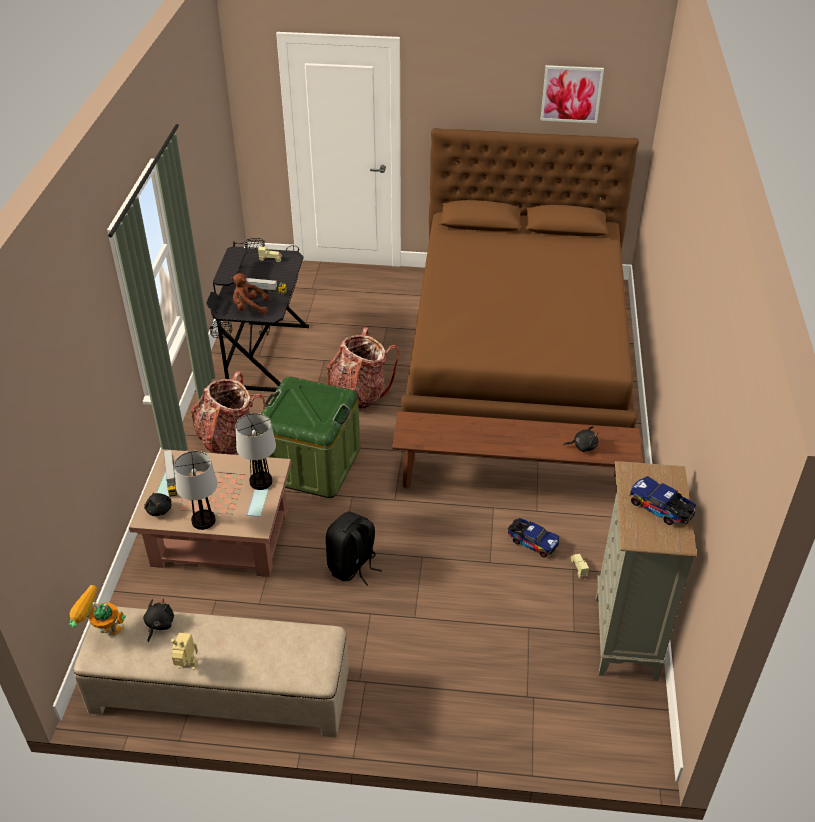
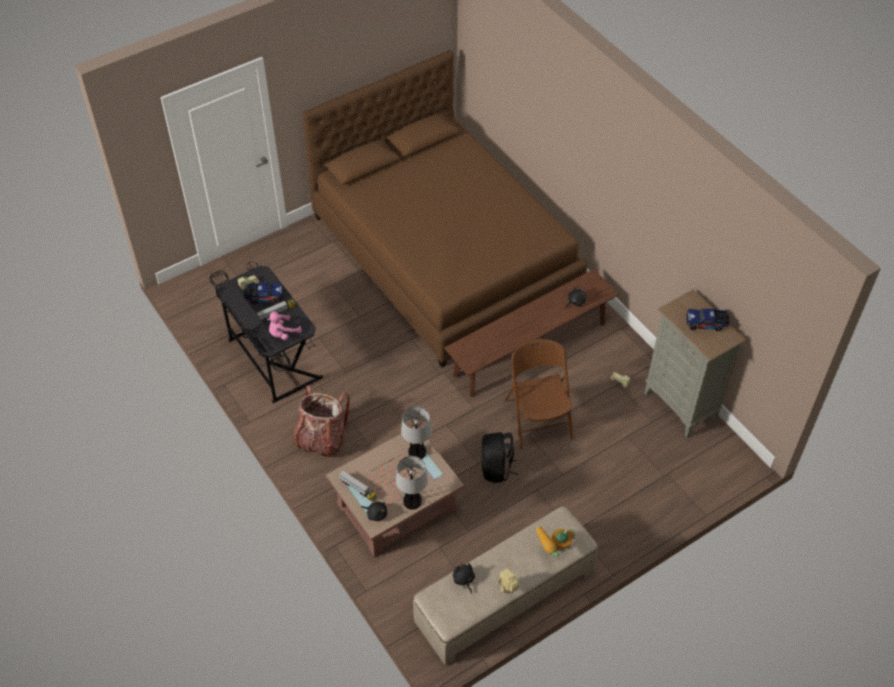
camera: 40 degrees left, 10 degrees up
toy robot [69,585,126,635] -> toy robot moved to [536,527,575,557]
brown plush toy [231,273,270,314] -> pink plush toy [267,311,302,340]
green storage box [256,377,360,498] -> none
backpack [326,327,399,409] -> none
toy truck [508,518,559,558] -> toy truck moved to [244,283,283,304]
picture [540,65,604,123] -> none
none -> brown chair [504,339,573,450]

